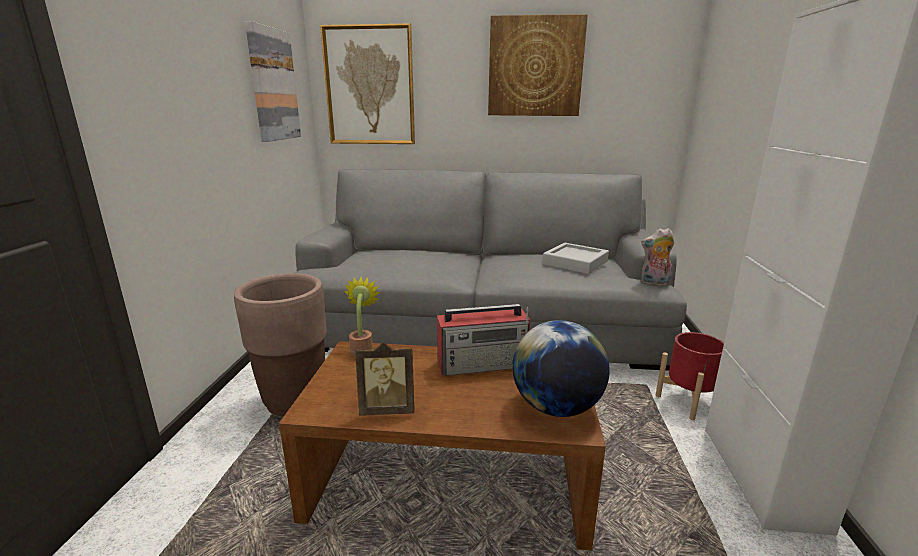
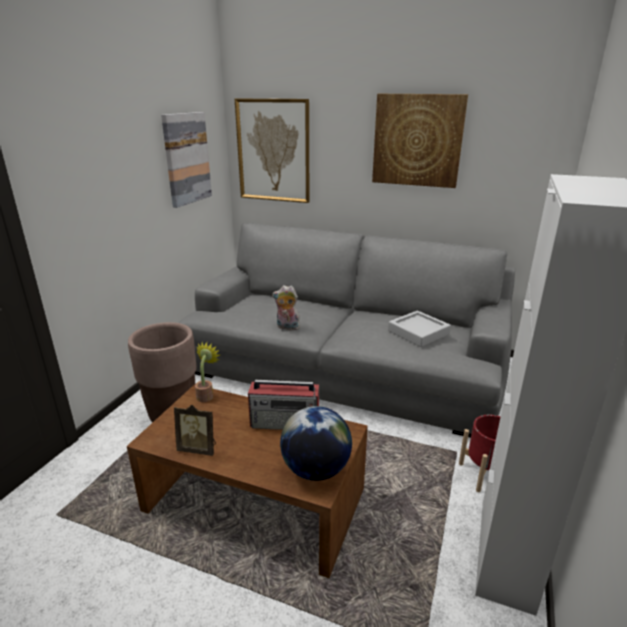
camera: 15 degrees right, 5 degrees up
plush toy [641,228,674,286] -> plush toy moved to [272,285,300,330]

